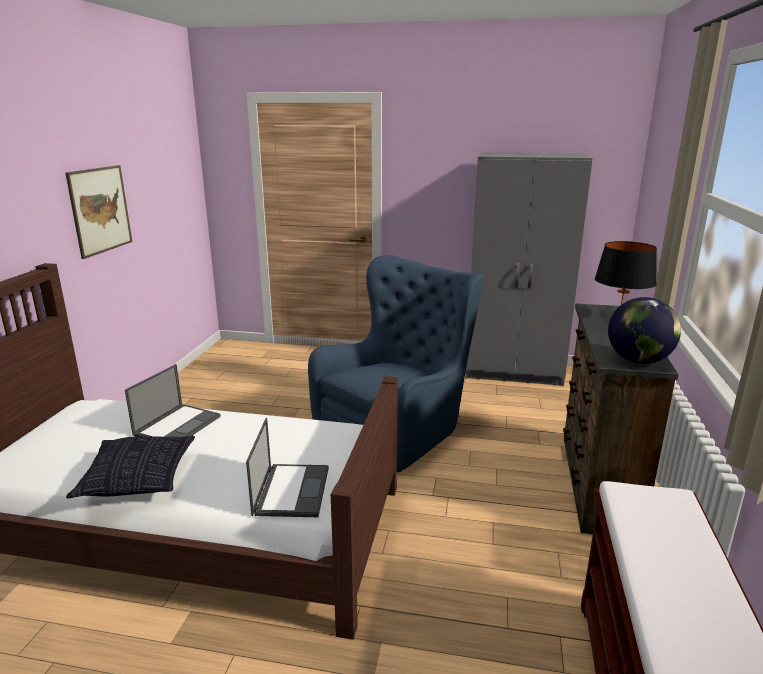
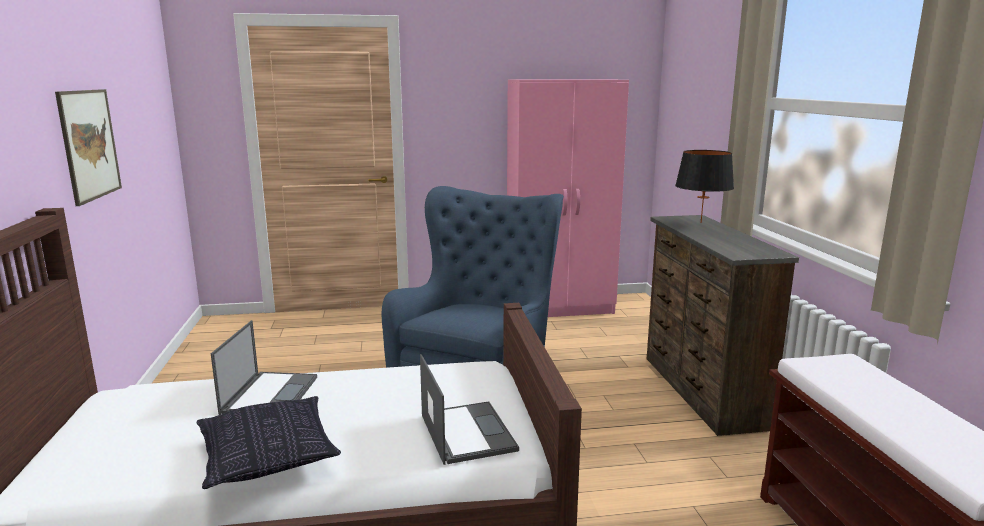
camera: 20 degrees left, 5 degrees down
grey wardrobe [465,152,593,386] -> pink wardrobe [507,79,629,317]
globe [608,297,681,364] -> none

